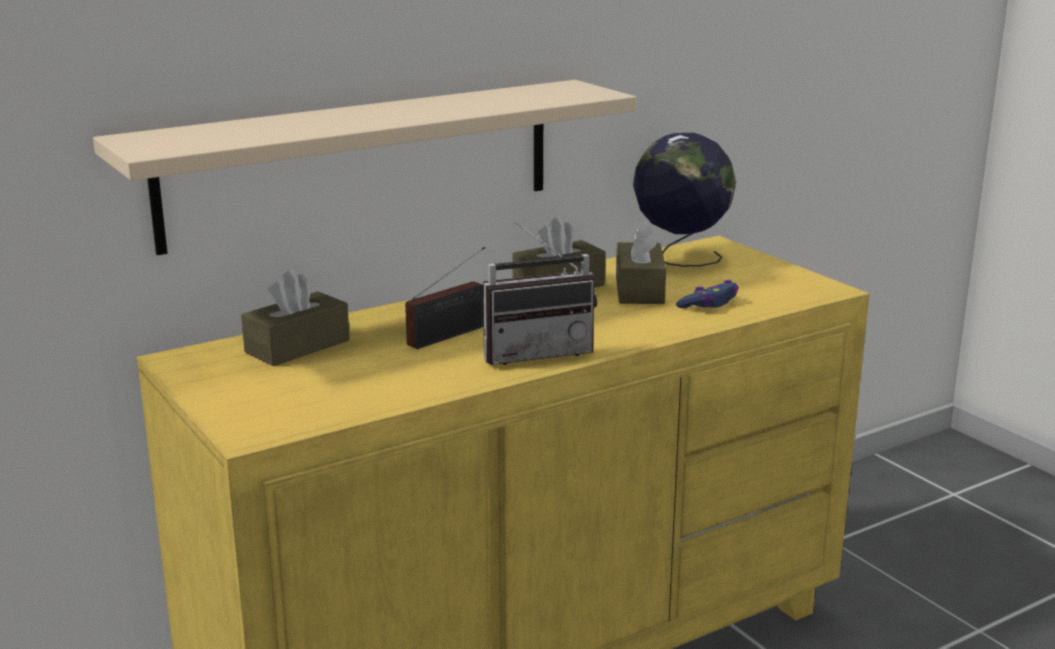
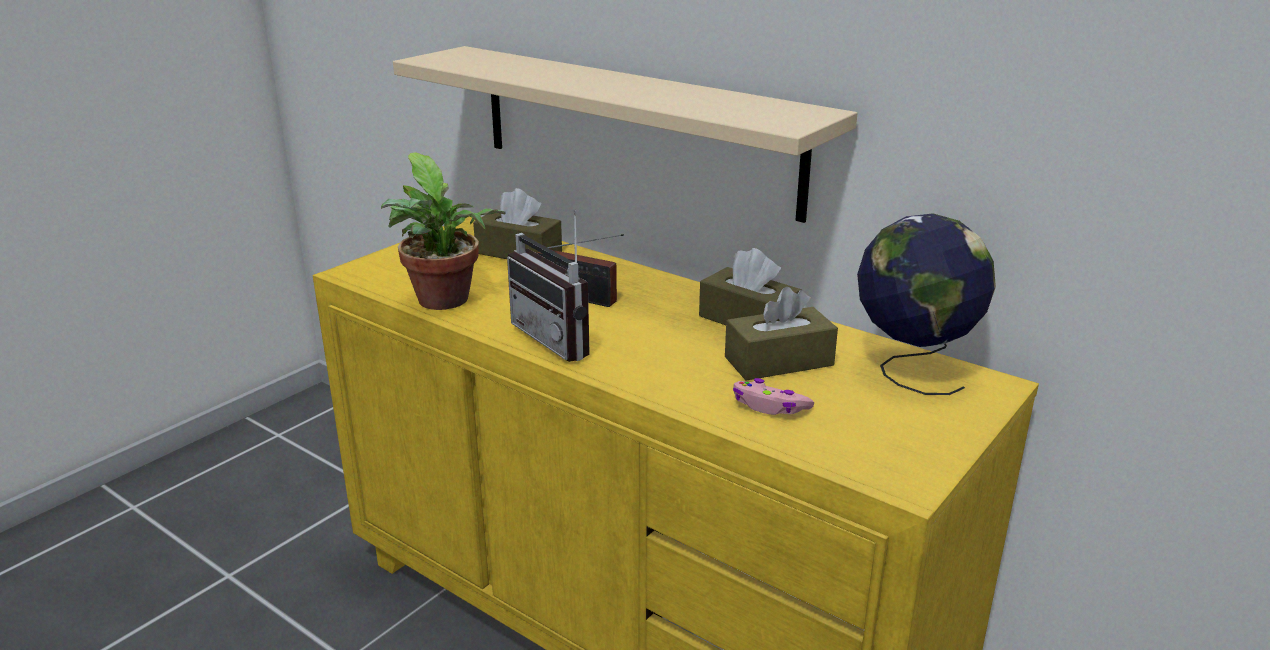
camera: 70 degrees right, 5 degrees up
blue game controller [676,280,739,308] -> pink game controller [733,378,814,415]
none -> potted plant [381,152,506,310]

